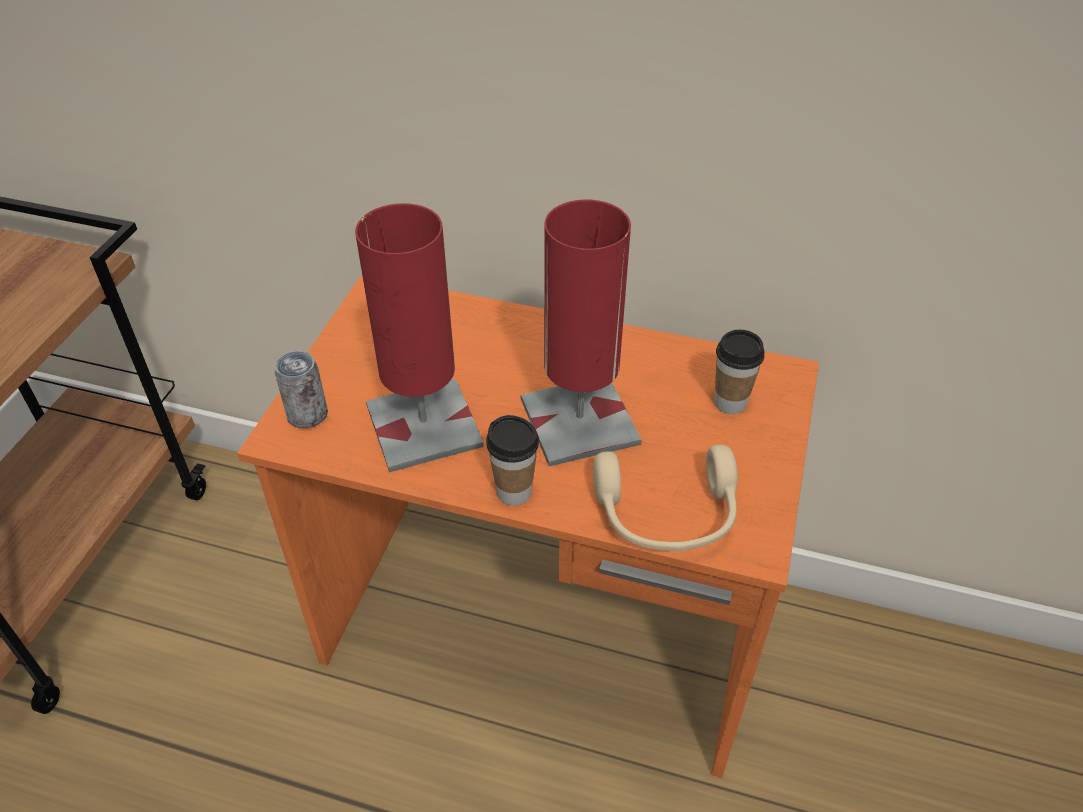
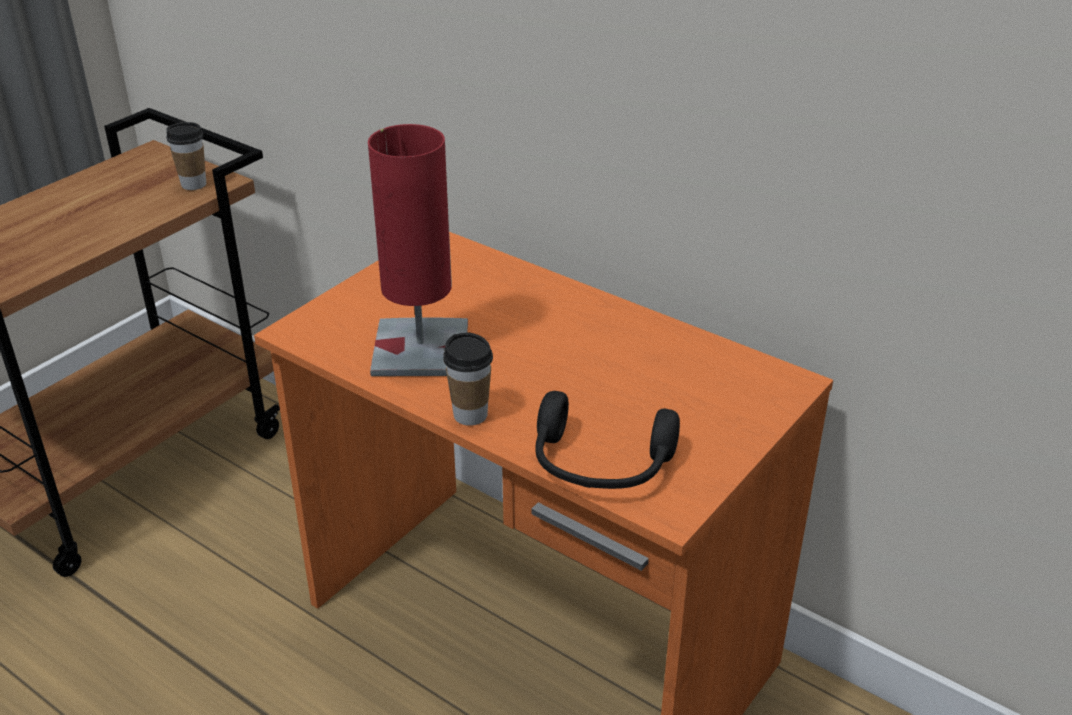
camera: 20 degrees right, 10 degrees down
can [275,351,328,428] -> none
red table lamp [521,199,641,466] -> none
beige headphones [593,445,738,552] -> black headphones [535,391,680,489]
cup [714,330,765,414] -> cup moved to [166,122,206,190]

